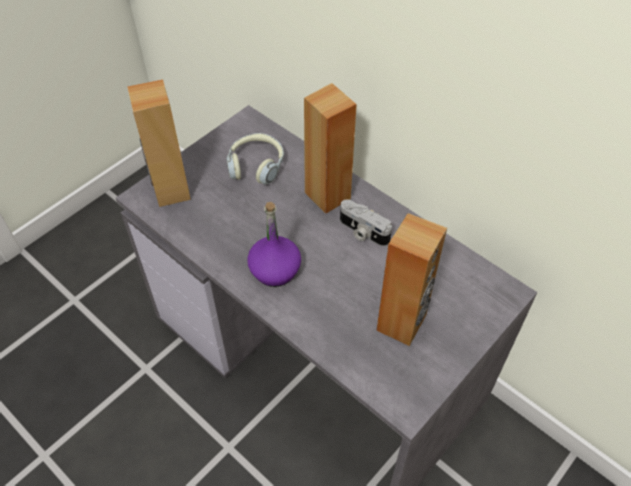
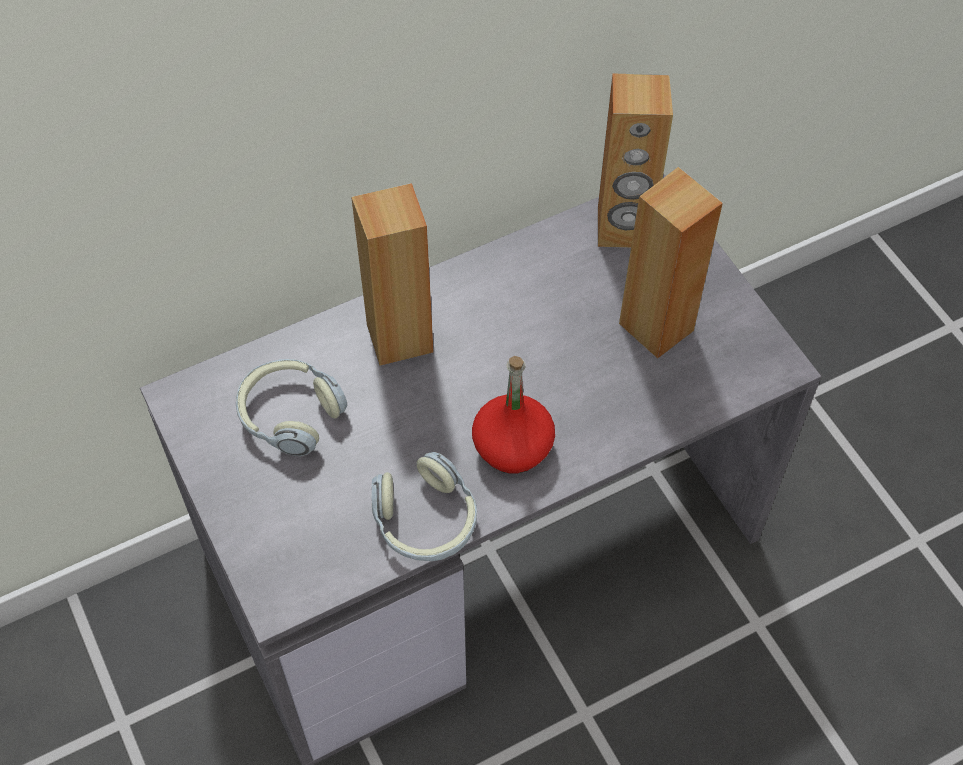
camera: 70 degrees left, 5 degrees up
brown speaker [127,80,191,207] -> brown speaker moved to [598,73,673,248]
purple bottle [247,202,301,287] -> red bottle [472,356,555,474]
camera [340,199,392,246] -> none
none -> headphones [371,452,477,561]

